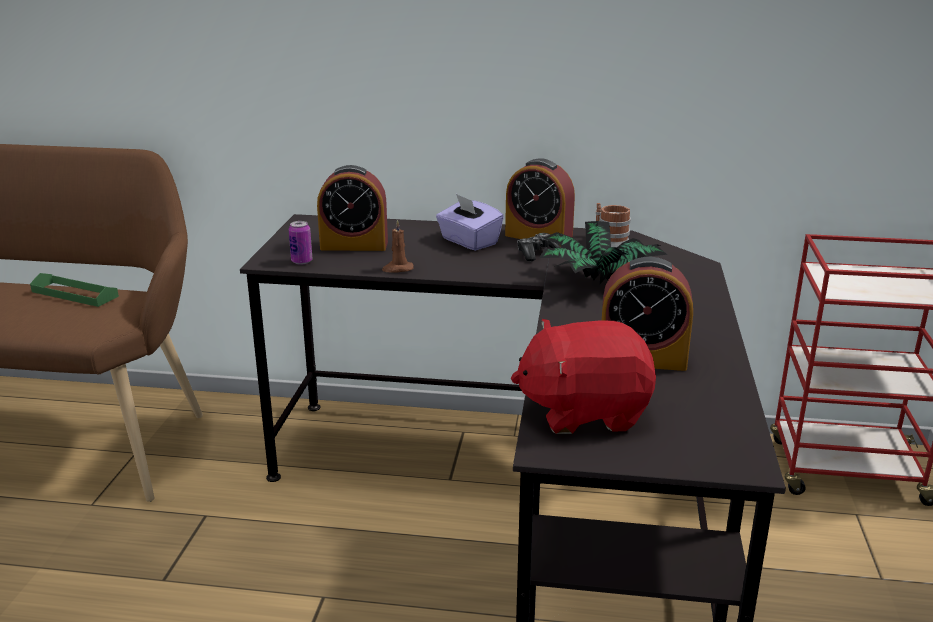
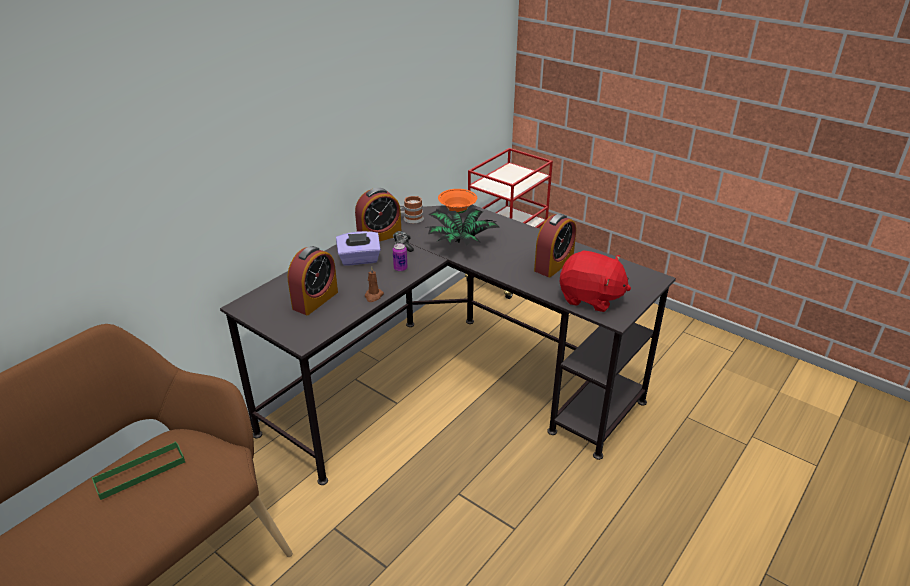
camera: 60 degrees left, 10 degrees up
can [289,221,312,265] -> can moved to [393,243,407,272]
red plush toy [511,319,656,434] -> red plush toy turned 90 degrees counterclockwise [559,250,631,312]
none -> orange bowl [438,189,477,213]

